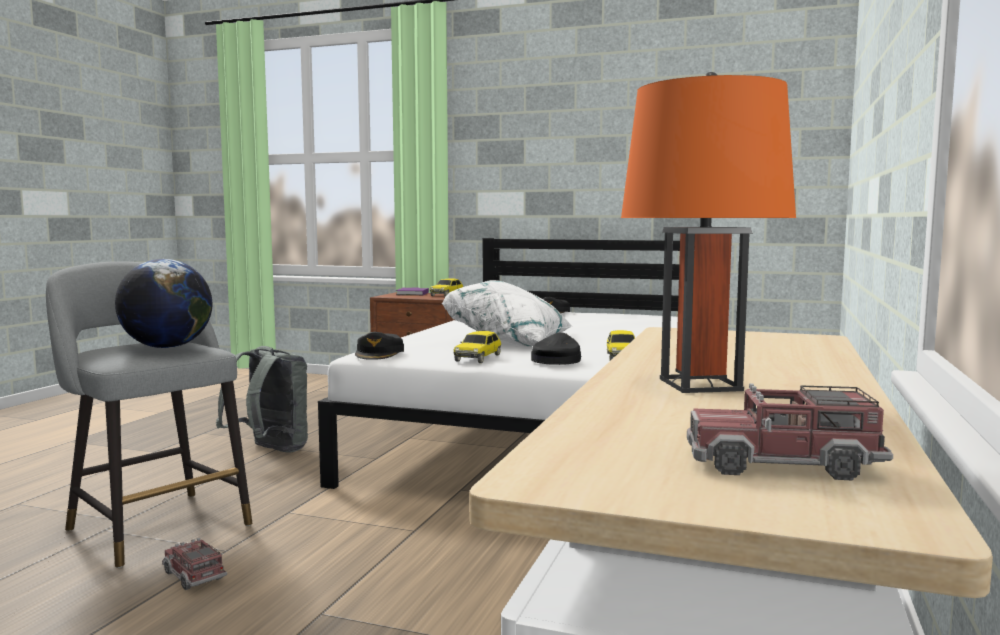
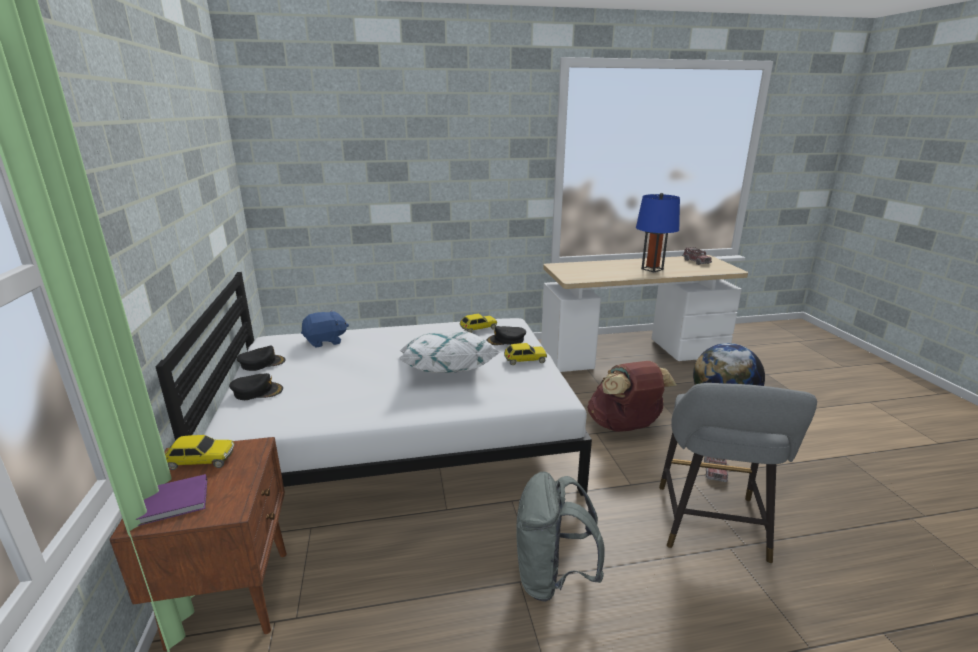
camera: 120 degrees left, 15 degrees up
black cap [355,332,404,360] -> black cap moved to [237,346,286,371]
orange table lamp [621,72,796,393] -> blue table lamp [636,193,680,272]
none -> blue plush toy [301,310,349,347]
none -> brown backpack [587,361,676,432]

